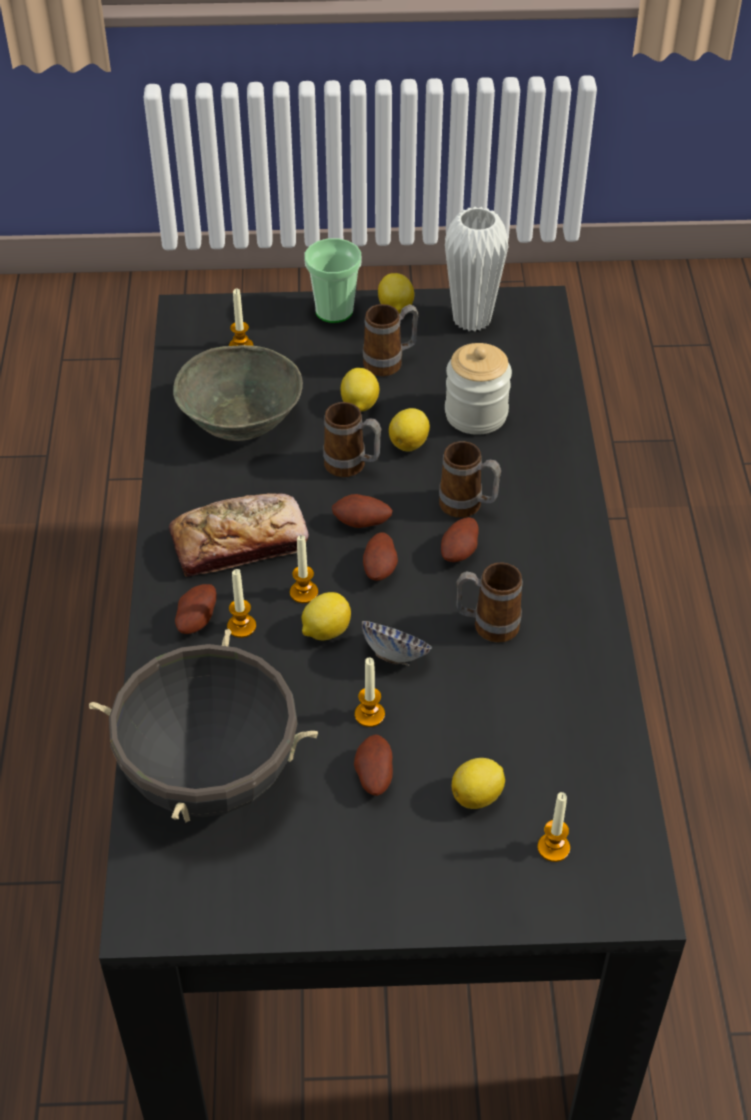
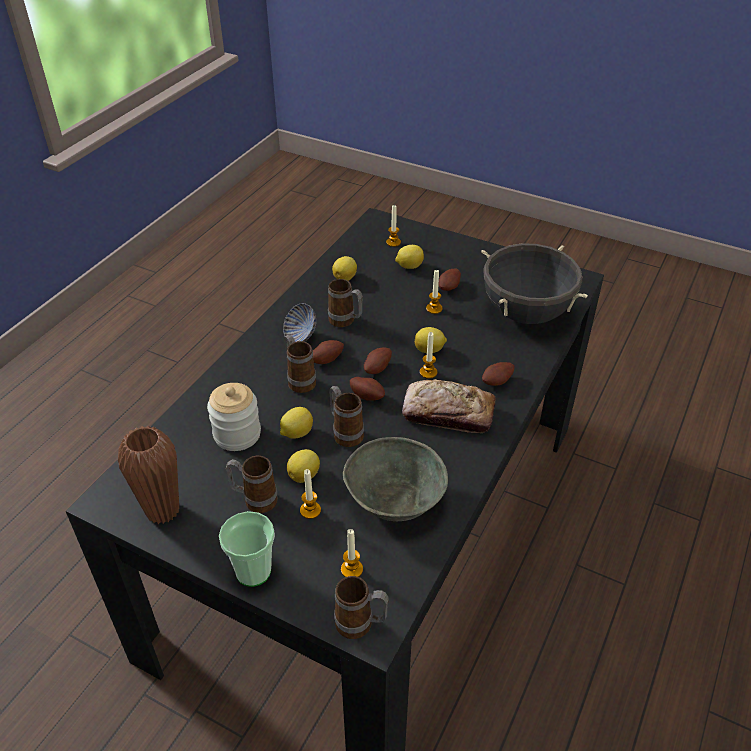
camera: 150 degrees left, 5 degrees down
candle [227,569,256,638] -> candle moved to [300,469,321,519]
bowl [362,621,432,666] -> bowl moved to [283,303,316,342]
lemon [378,273,414,314] -> lemon moved to [332,256,357,281]
white vase [445,207,508,332] -> brown vase [118,426,179,524]
none -> mug [334,576,389,639]

